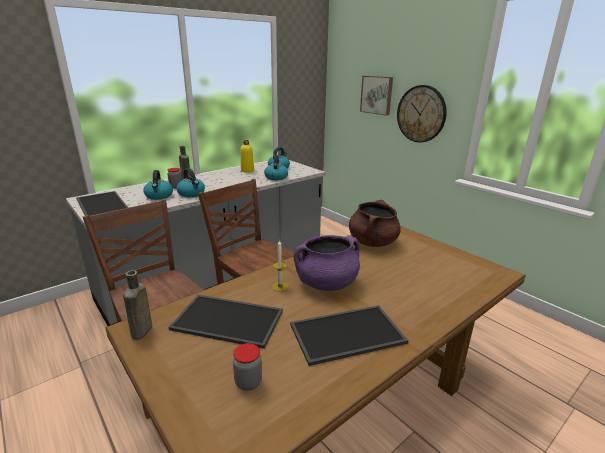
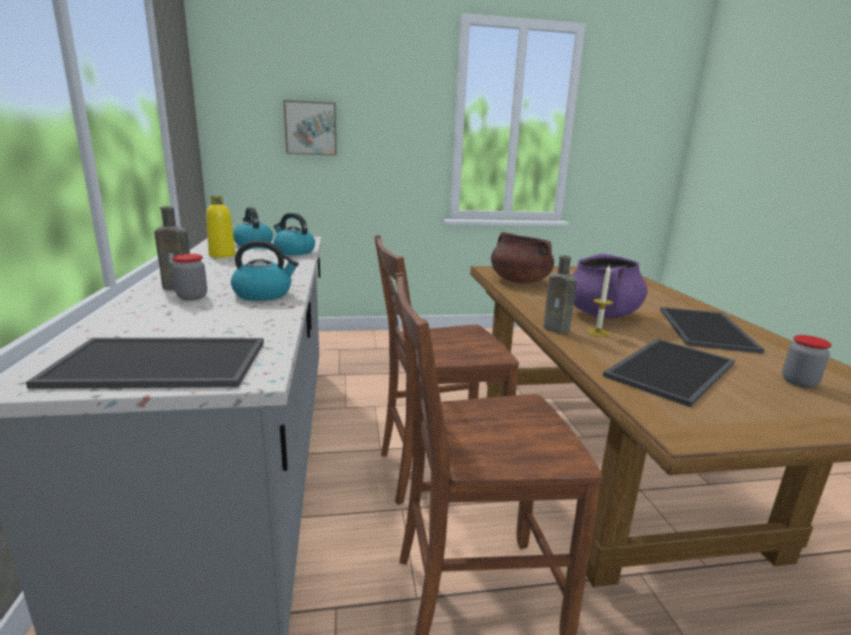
camera: 60 degrees left, 5 degrees down
brown bottle [123,270,152,340] -> brown bottle moved to [543,255,577,334]
kettle [143,170,173,200] -> none
wall clock [397,85,447,143] -> none

